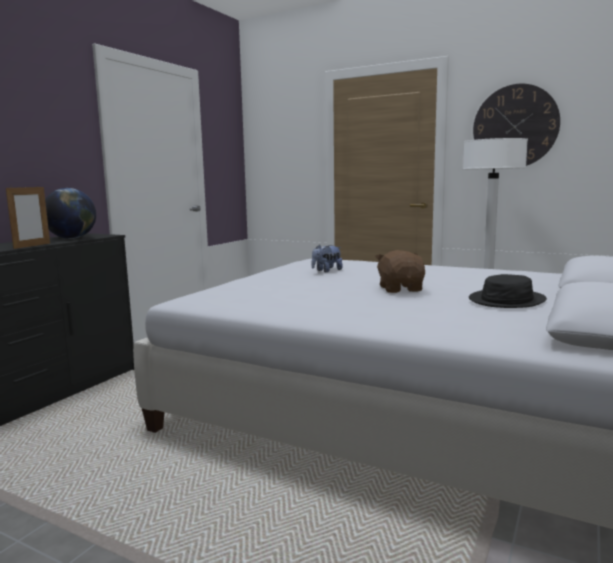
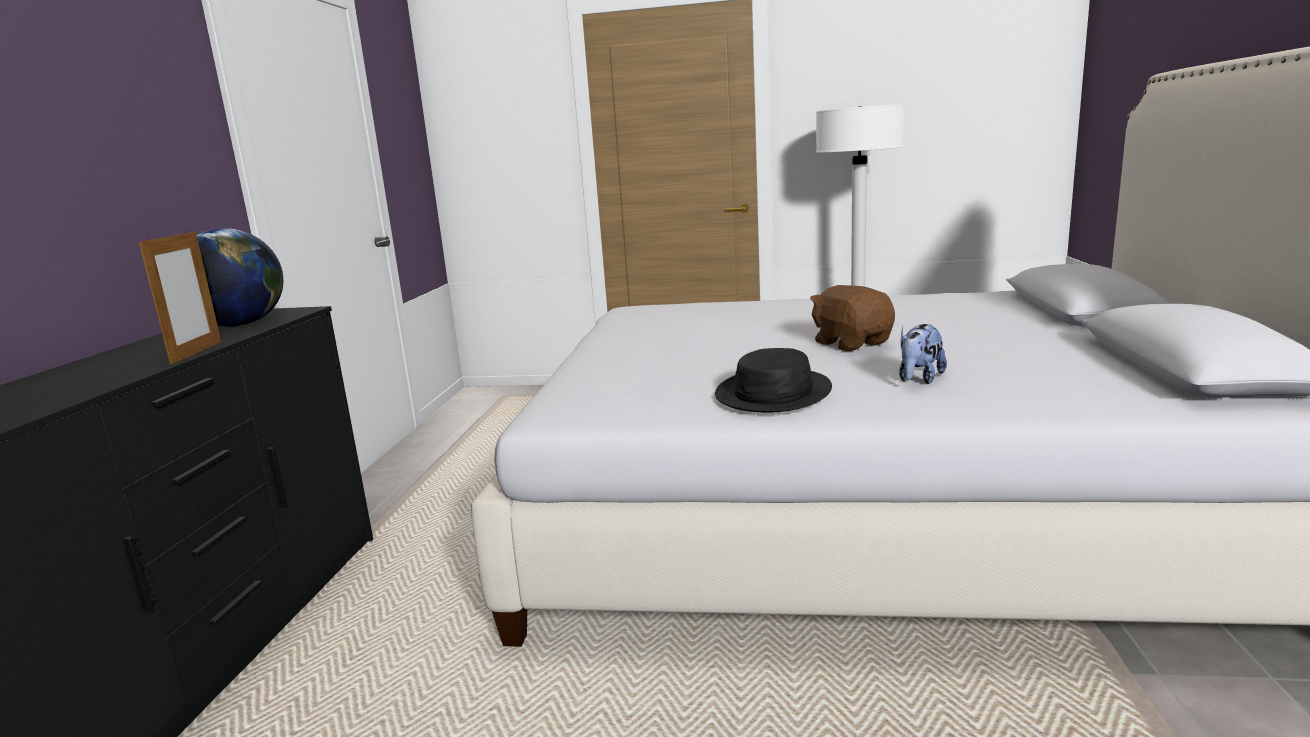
camera: 20 degrees left, 5 degrees up
plush toy [311,244,343,272] -> plush toy moved to [899,324,947,384]
black hat [469,274,547,308] -> black hat moved to [715,348,832,413]
wall clock [473,84,560,166] -> none

